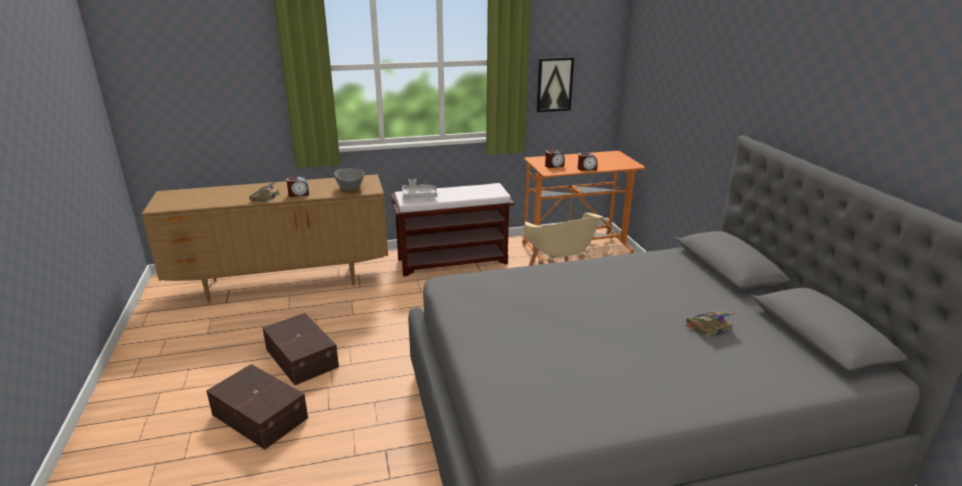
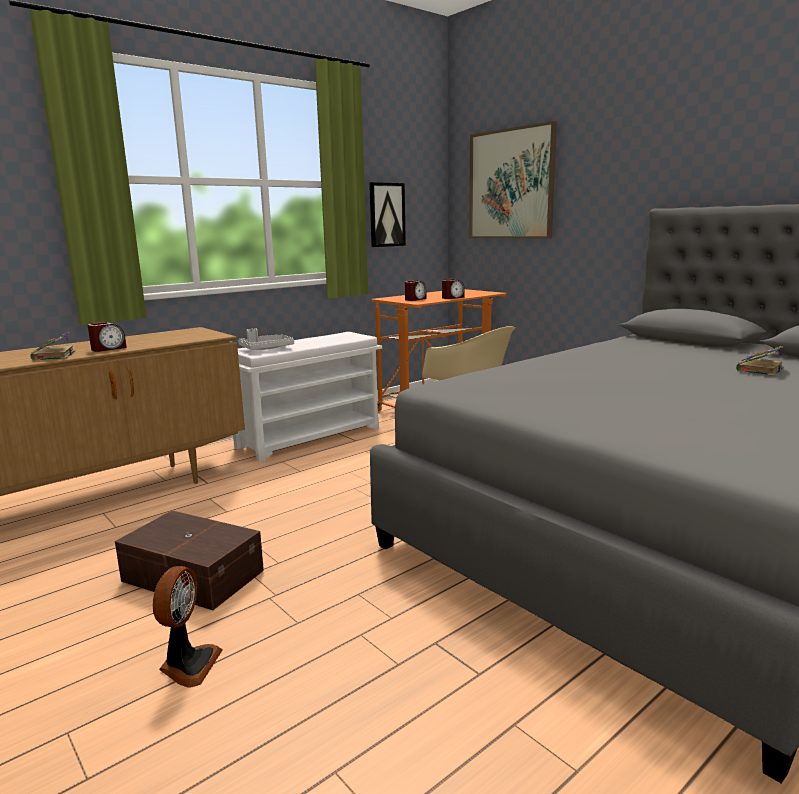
camera: 25 degrees left, 10 degrees down
brown storage box [206,364,308,450] -> fan [153,566,223,688]
grey bowl [334,169,364,190] -> none
brown bench [391,183,514,277] -> white bench [233,332,382,462]
none -> picture [469,121,557,239]

